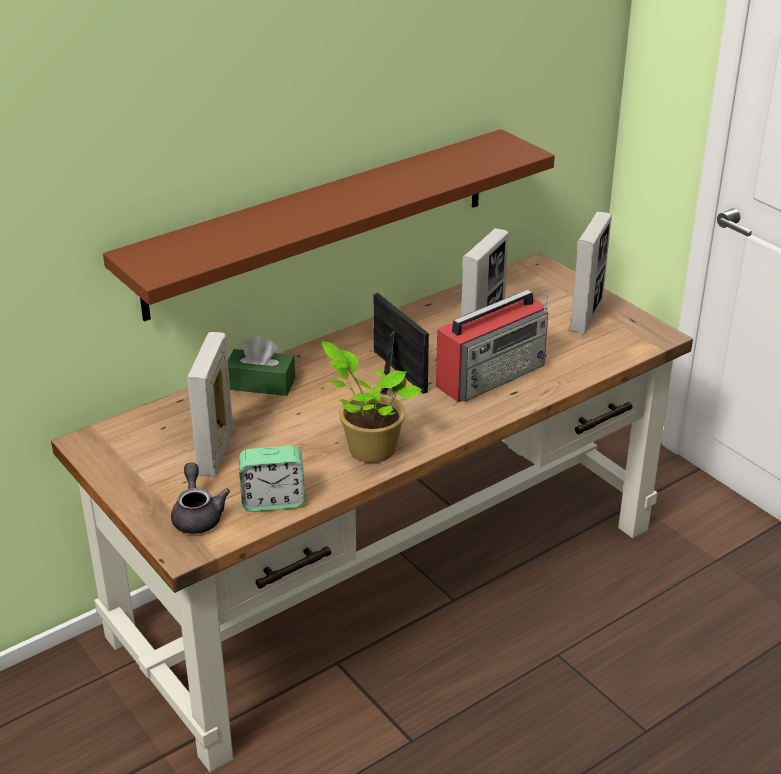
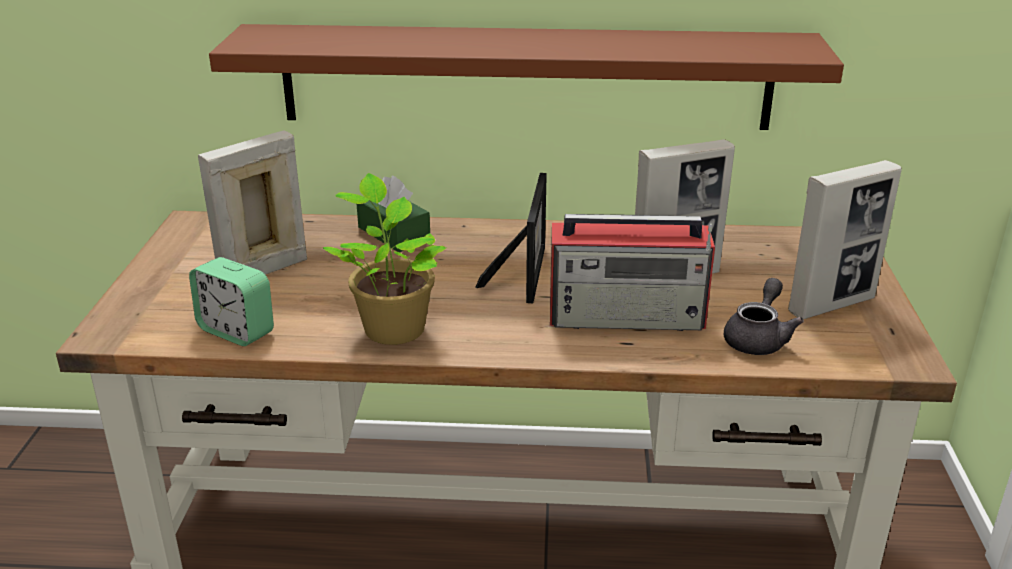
camera: 40 degrees right, 5 degrees down
grey teapot [171,462,230,534] -> grey teapot moved to [724,278,804,355]

